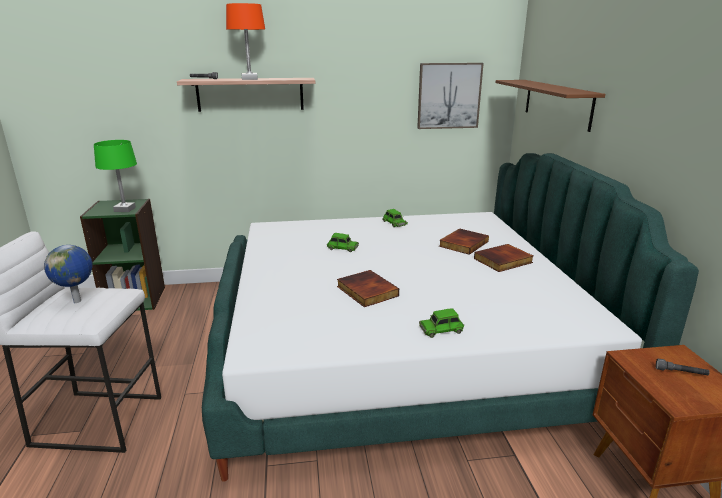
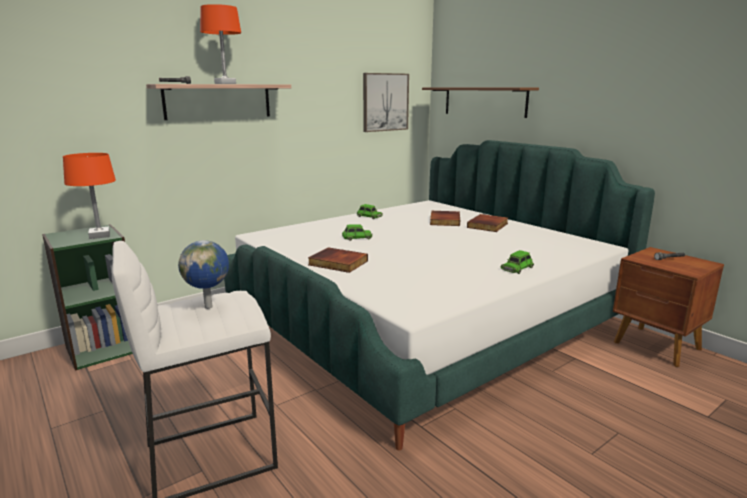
camera: 30 degrees left, 5 degrees down
green table lamp [94,140,137,212] -> orange table lamp [63,153,116,239]
book [337,270,399,307] -> book moved to [308,247,368,273]

